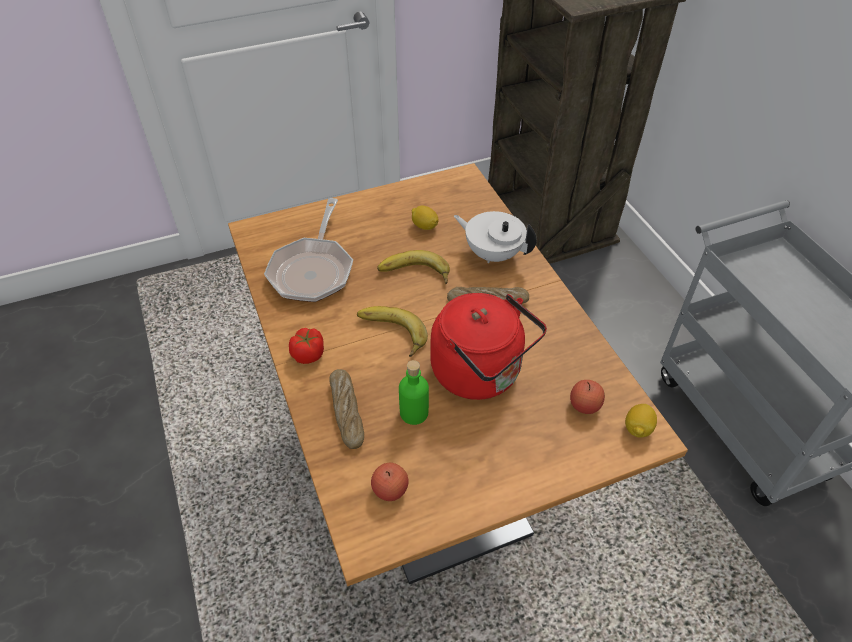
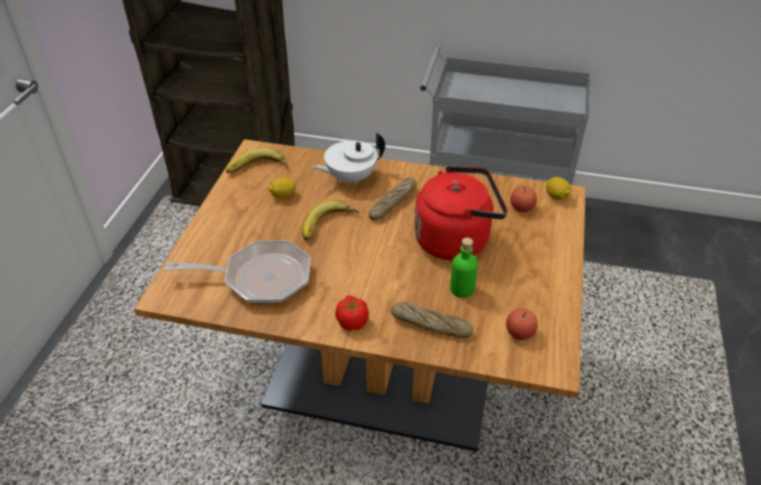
camera: 55 degrees left, 5 degrees down
frying pan [264,198,353,302] -> frying pan turned 45 degrees counterclockwise [165,241,310,304]
banana [357,306,428,357] -> banana moved to [226,147,287,173]

